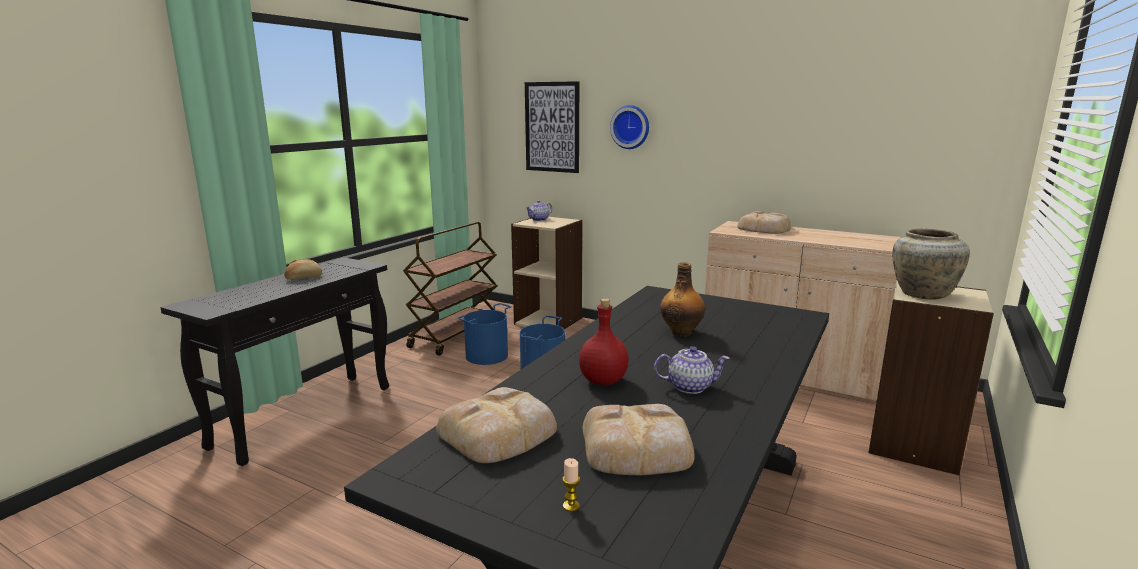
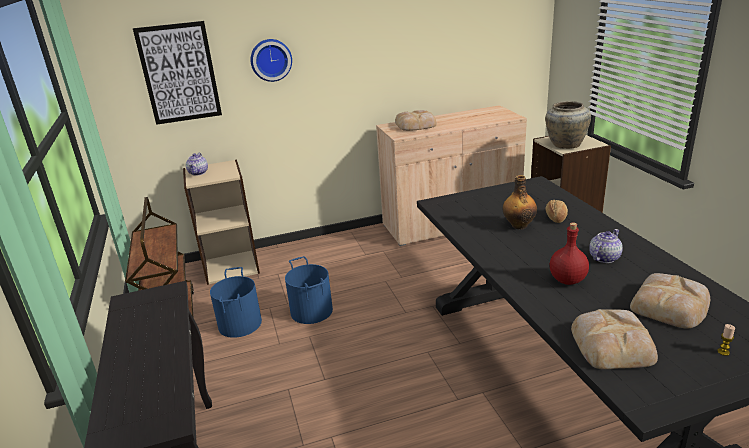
camera: 45 degrees left, 10 degrees up
bread [284,259,322,279] -> bread moved to [546,200,568,223]

